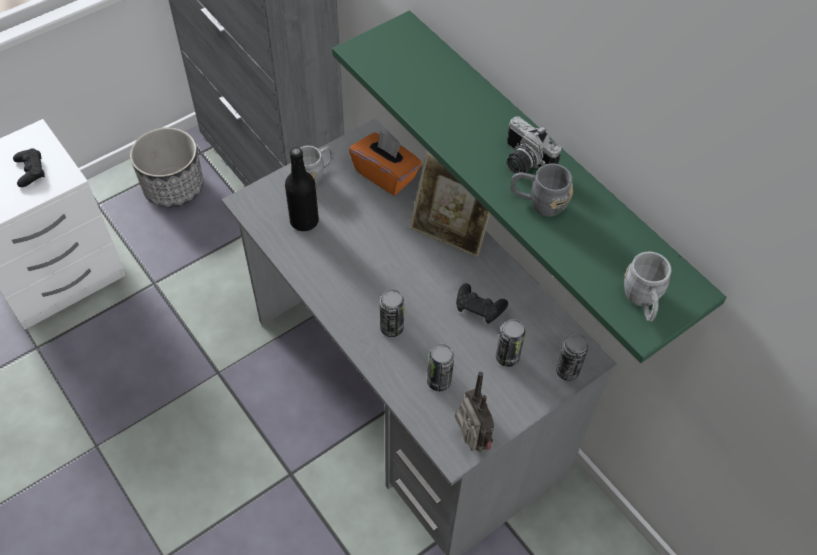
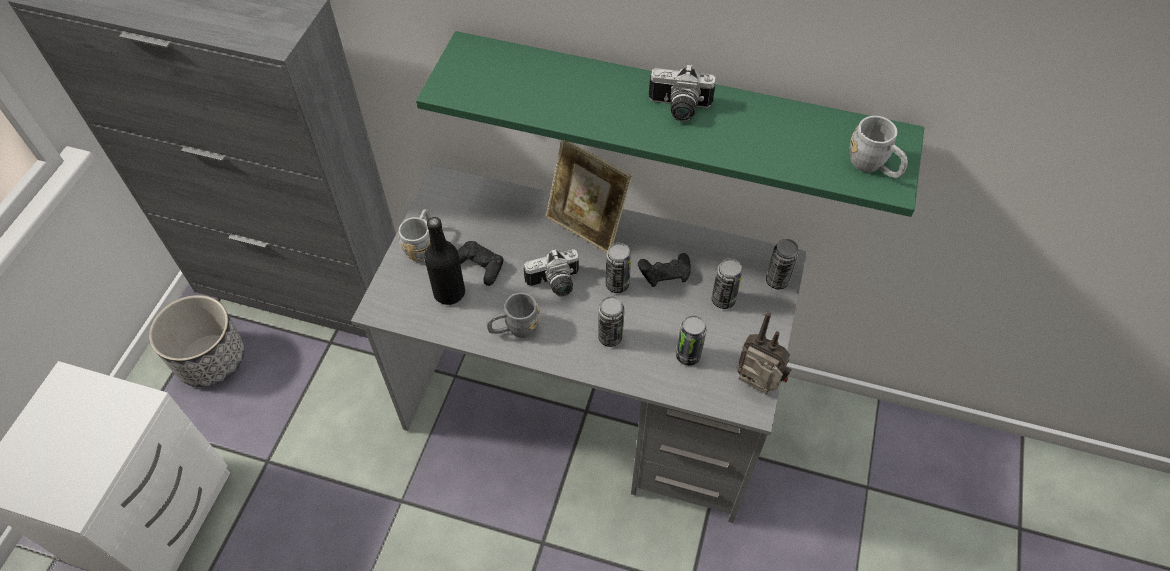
camera: 35 degrees left, 0 degrees up
black game controller [13,148,45,187] -> black game controller moved to [457,241,503,286]
orange tissue box [349,130,422,195] -> none
picture frame [410,153,490,257] -> picture frame turned 45 degrees clockwise [546,140,632,253]
grey mug [510,163,573,217] -> grey mug moved to [487,293,540,338]
none -> camera [524,249,579,296]
none -> can [605,243,631,293]

